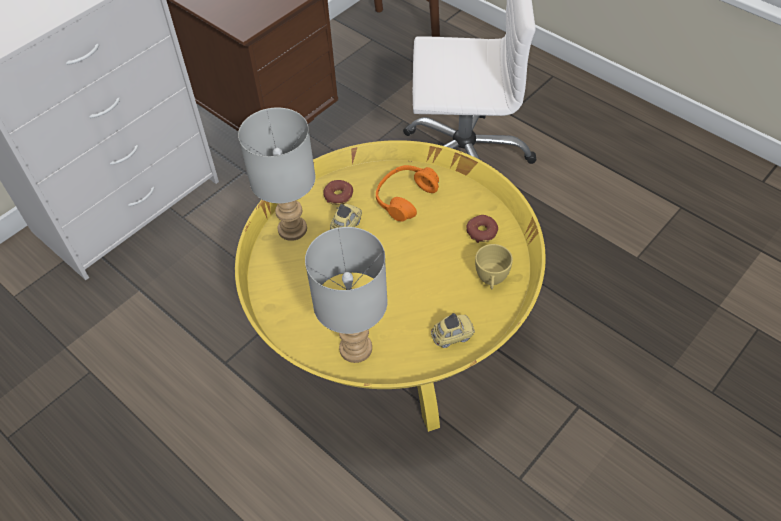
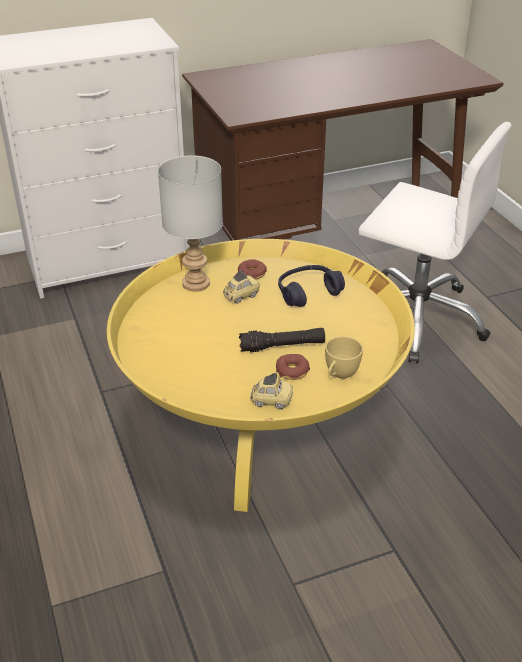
camera: 25 degrees right, 15 degrees down
grey table lamp [305,227,388,363] -> none
orange headphones [376,165,439,221] -> blue headphones [278,265,345,307]
donut [466,215,498,243] -> donut moved to [276,354,310,380]
none -> black flashlight [239,328,325,352]

